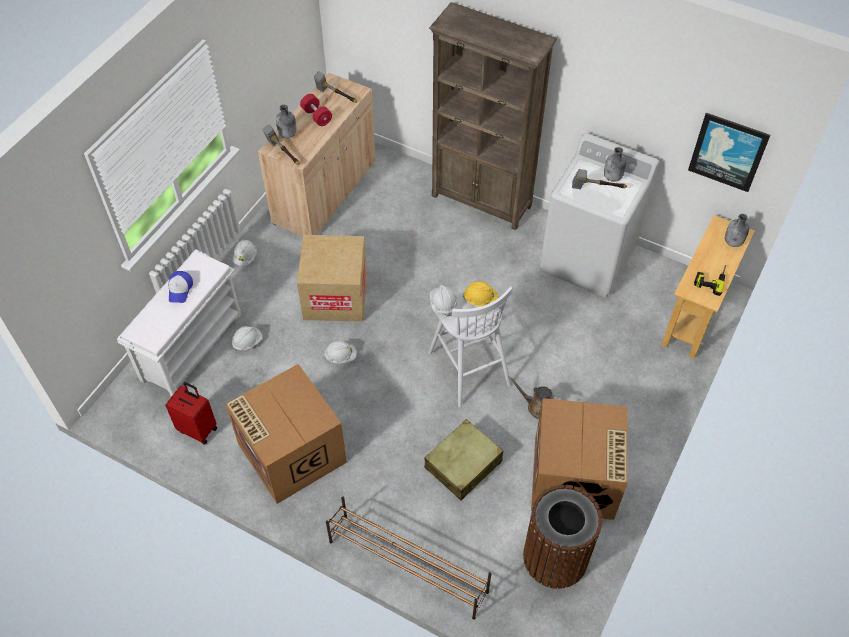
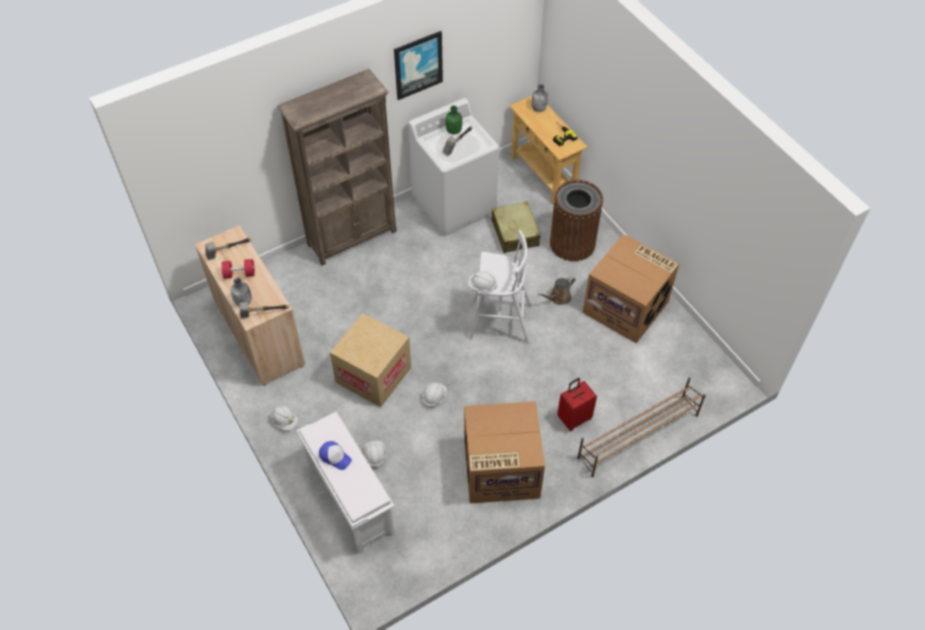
camera: 60 degrees left, 0 degrees up
red suitcase [165,382,217,445] -> red suitcase moved to [557,378,597,431]
beige suitcase [425,419,503,500] -> beige suitcase moved to [491,201,540,253]
yellow hard hat [463,281,498,306] -> none
brown trash can [523,485,602,589] -> brown trash can moved to [550,180,603,262]
grey bottle [604,147,626,182] -> green bottle [446,106,462,134]
picture [688,113,770,192] -> picture moved to [394,31,443,100]

